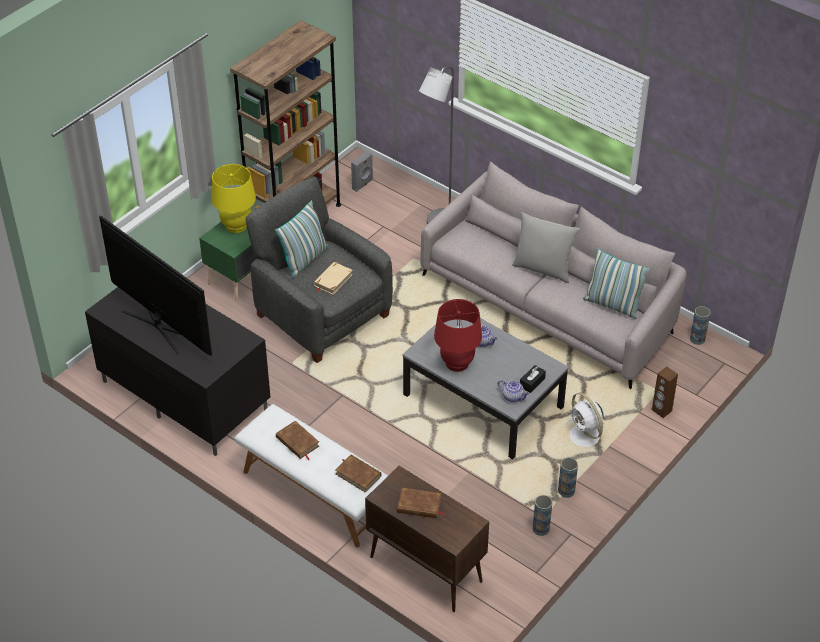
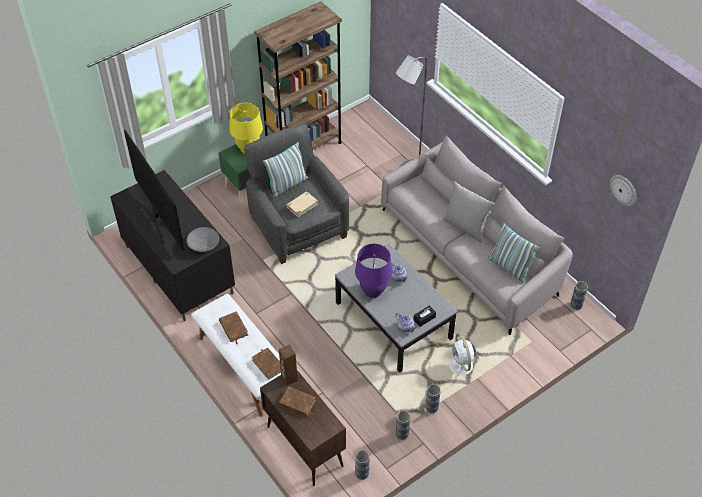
camera: 15 degrees right, 5 degrees up
grey speaker [351,150,373,192] -> none
red table lamp [434,299,482,372] -> purple table lamp [355,244,392,298]
brown speaker [652,366,678,418] -> brown speaker moved to [279,344,298,385]
none -> grey bowl [187,227,219,252]
none -> vase [355,450,370,480]
none -> wall clock [610,175,636,206]

